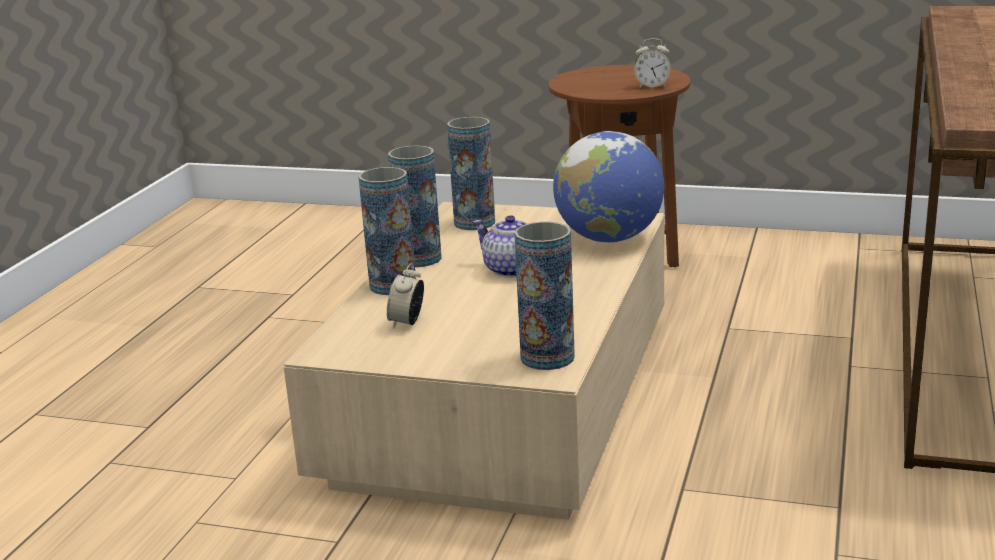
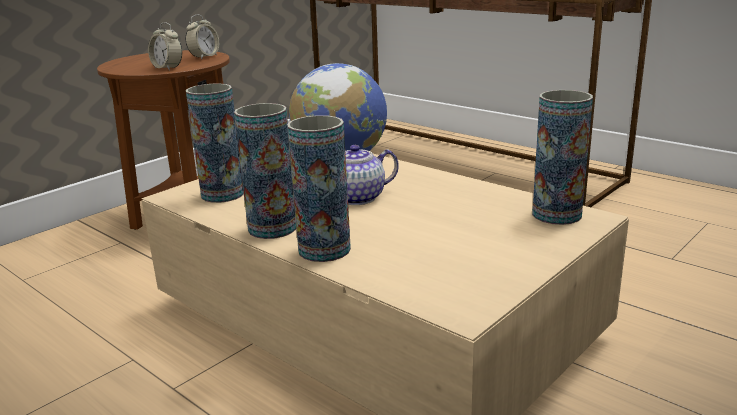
camera: 65 degrees left, 0 degrees up
alarm clock [387,263,424,329] -> alarm clock moved to [148,22,182,71]

